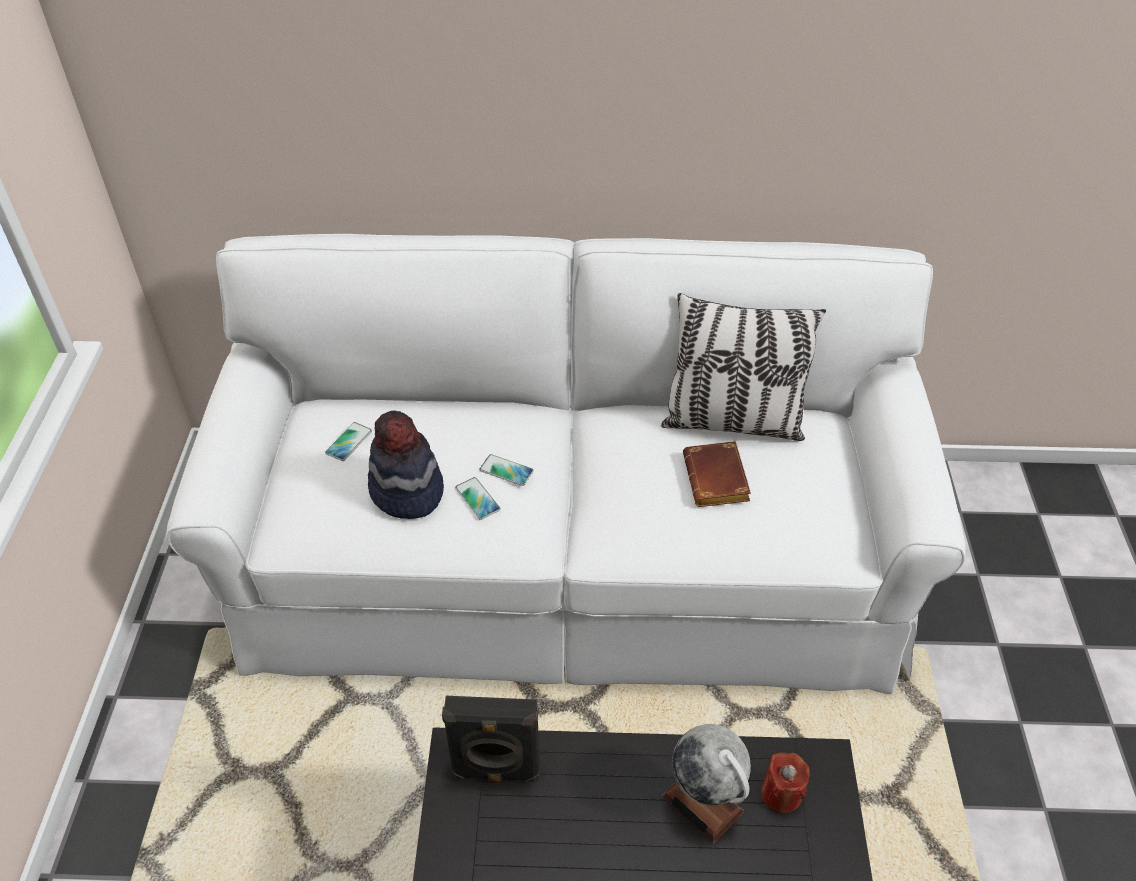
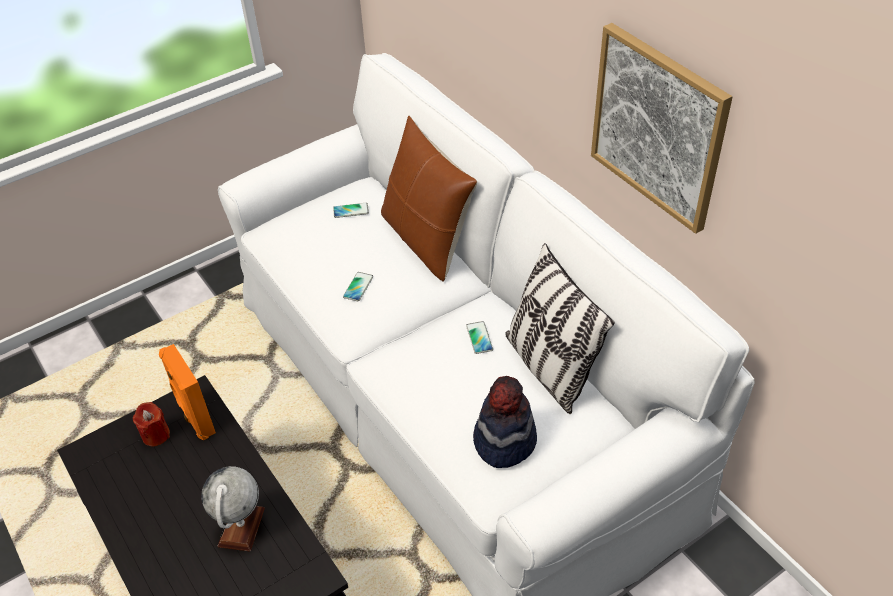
camera: 55 degrees right, 0 degrees up
hat [368,411,444,519] -> hat moved to [473,376,537,468]
black speaker [442,696,540,782] -> orange speaker [159,344,216,441]
phone [480,454,534,486] -> phone moved to [466,321,493,354]
brown book [683,441,751,507] -> none
red candle [761,752,810,813] -> red candle moved to [132,402,170,447]
none -> brown pillow [381,116,477,282]
none -> picture [591,23,733,234]

